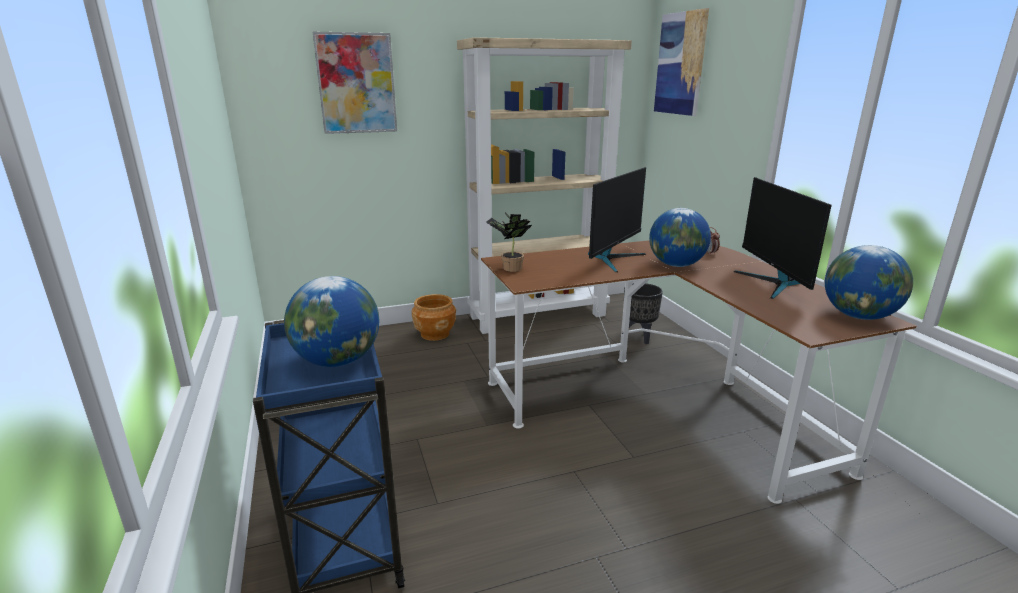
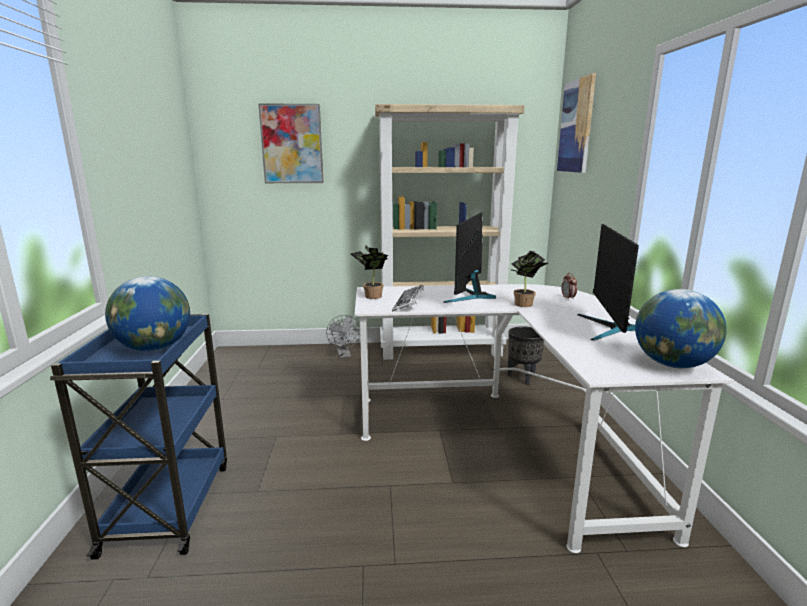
camera: 15 degrees right, 5 degrees down
brown planter [412,294,456,341] -> grey fan [326,315,360,358]
brown desk [481,240,916,504] -> white desk [354,284,734,553]
monitor [588,167,646,273] -> monitor turned 150 degrees clockwise [444,212,496,303]
globe [649,208,711,267] -> potted plant [510,251,548,307]
none -> keyboard [392,285,424,312]

